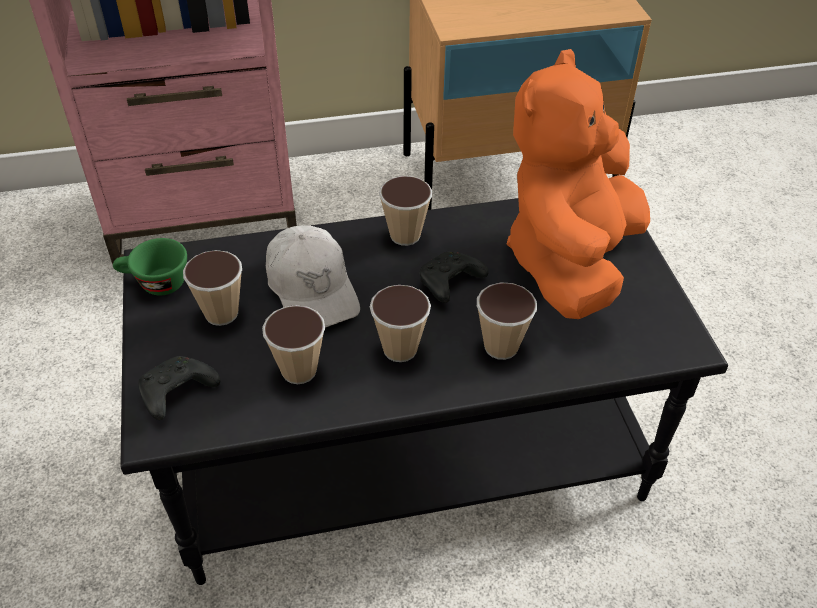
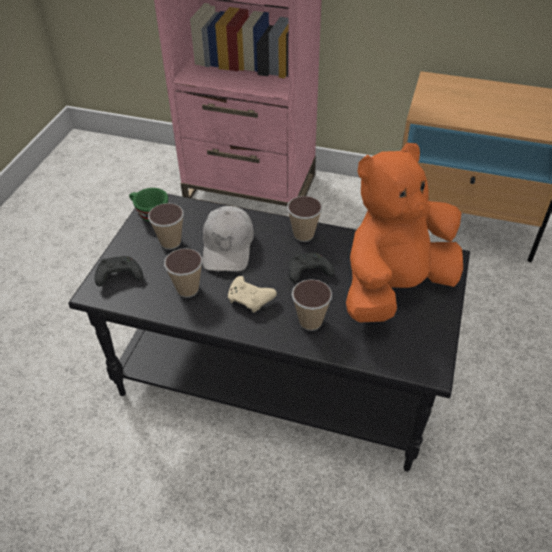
camera: 30 degrees right, 0 degrees up
cup [370,285,431,362] -> beige game controller [228,276,277,313]

